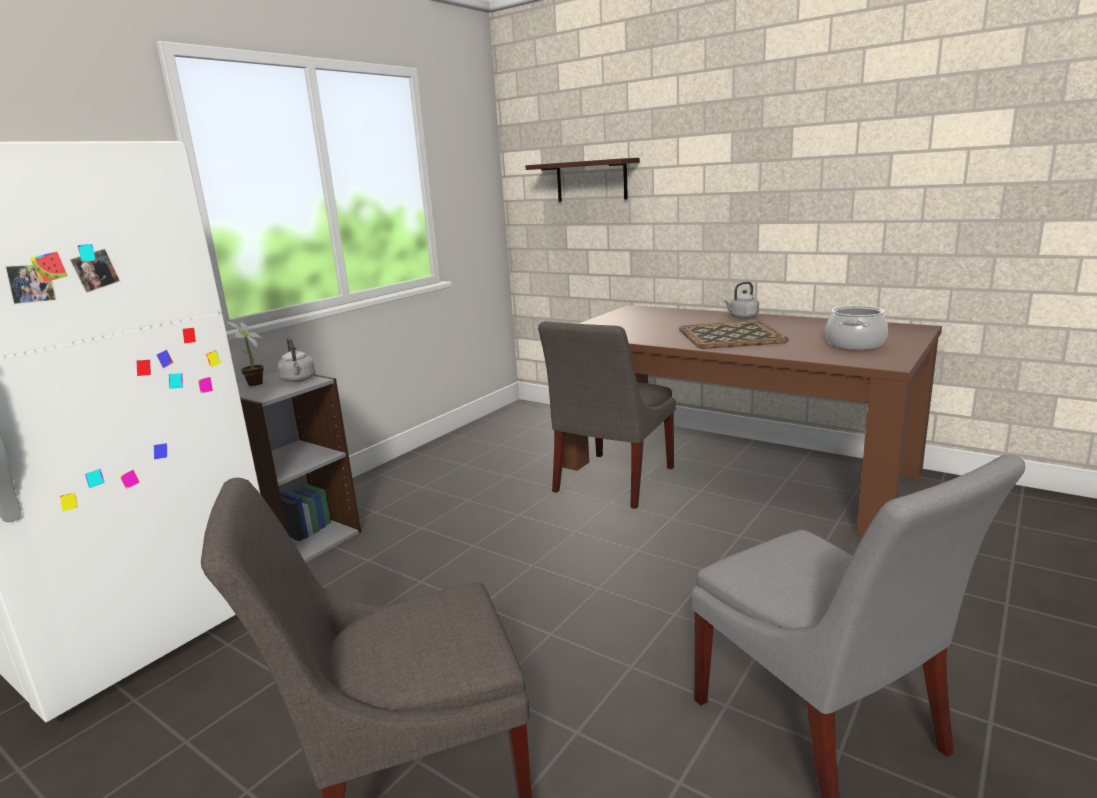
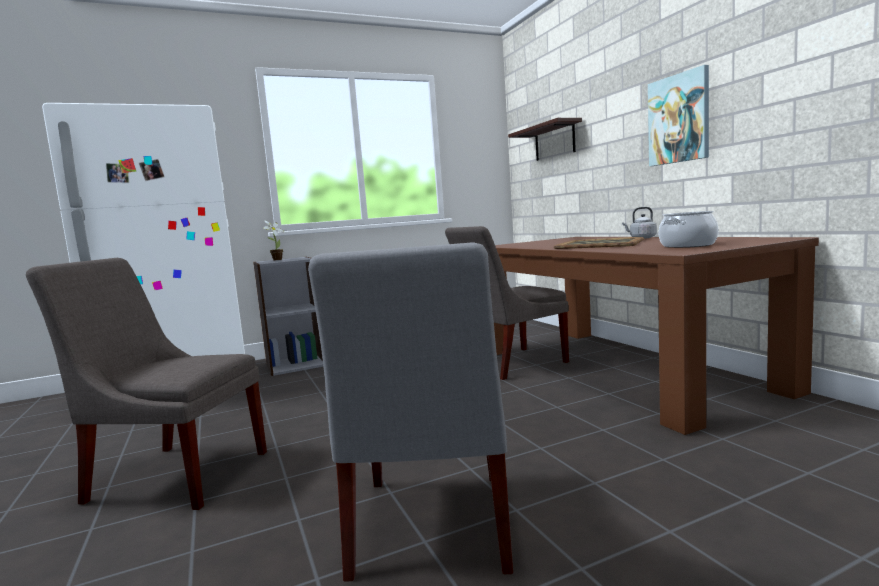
camera: 30 degrees right, 10 degrees down
grey kettle [277,337,315,382] -> none
none -> picture [648,65,709,166]

